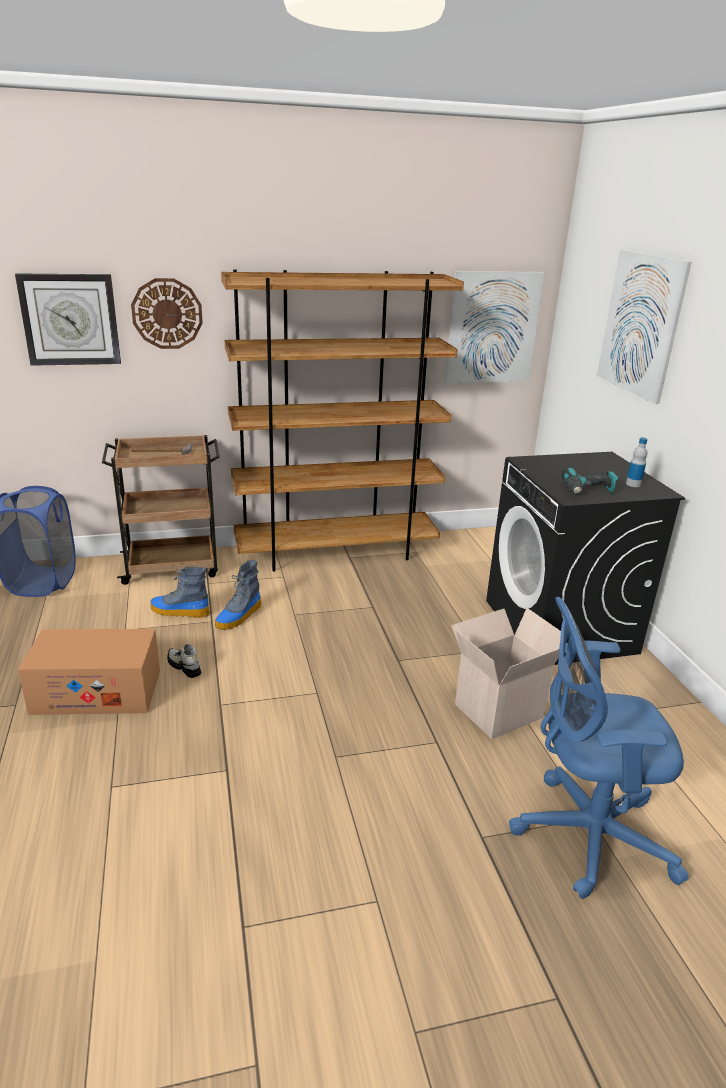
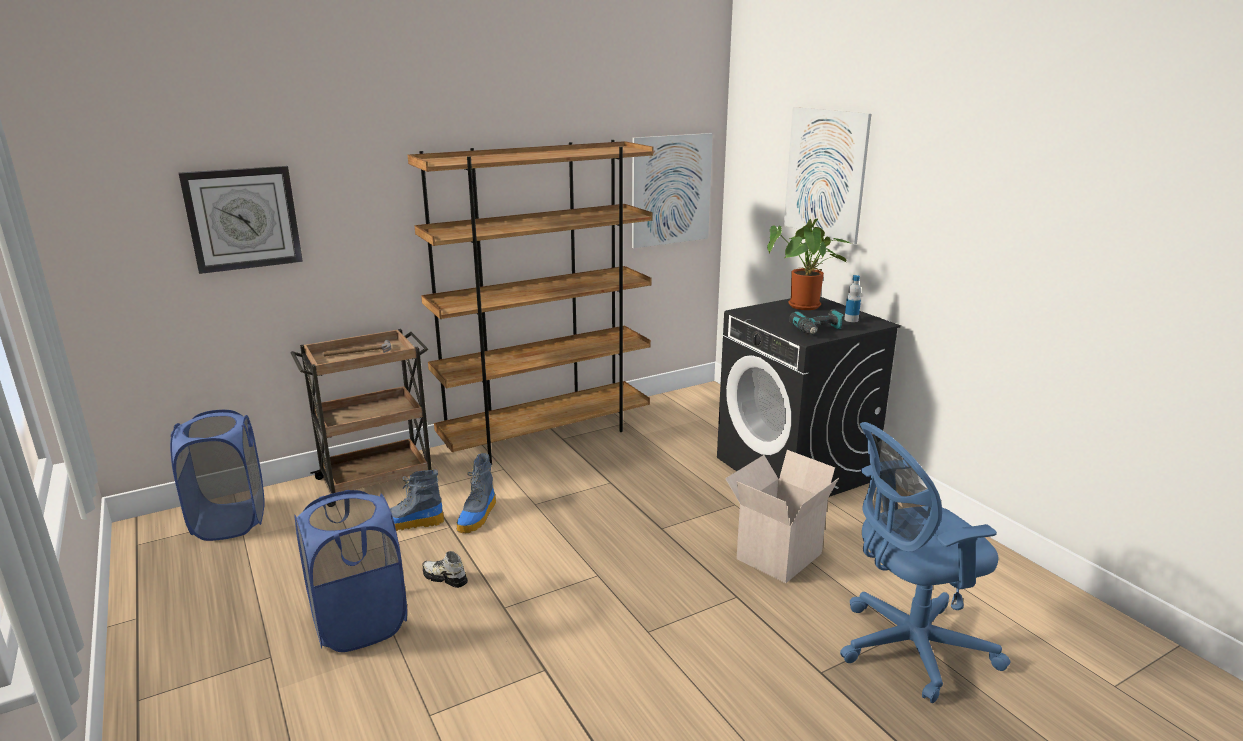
camera: 15 degrees left, 5 degrees down
cardboard box [18,629,160,715] -> blue laundry basket [294,490,407,652]
wall clock [131,278,203,349] -> none
none -> potted plant [767,219,852,310]

